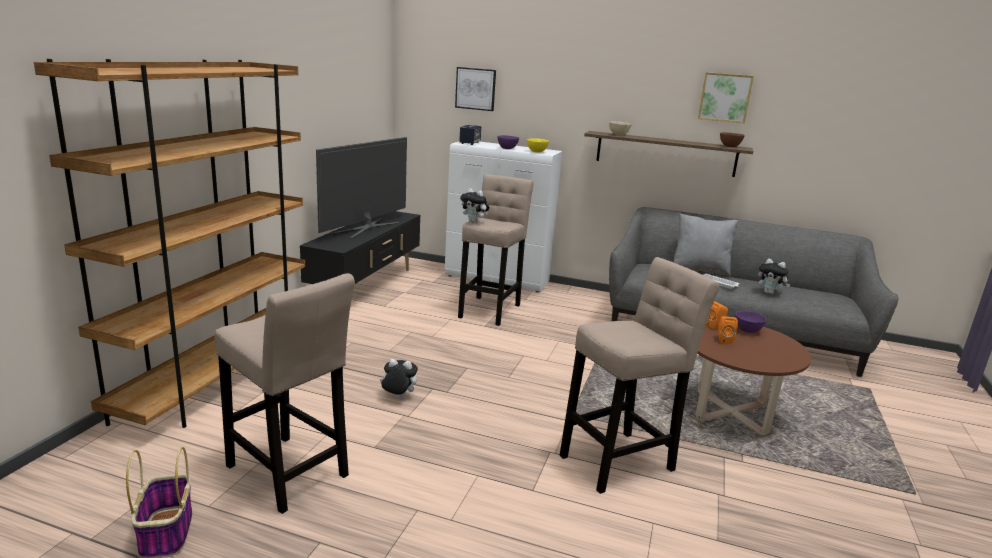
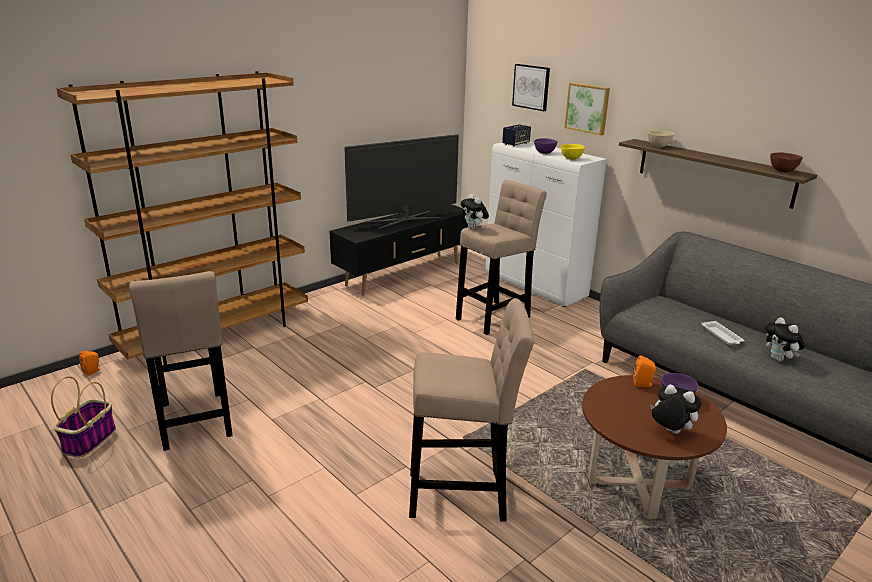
camera: 30 degrees right, 5 degrees up
plush toy [380,359,418,398] -> plush toy moved to [650,384,702,434]
grey pillow [673,213,738,277] -> none
picture [698,72,754,123] -> picture moved to [565,83,610,135]
orange speaker [718,316,738,344] -> orange speaker moved to [79,351,100,376]

